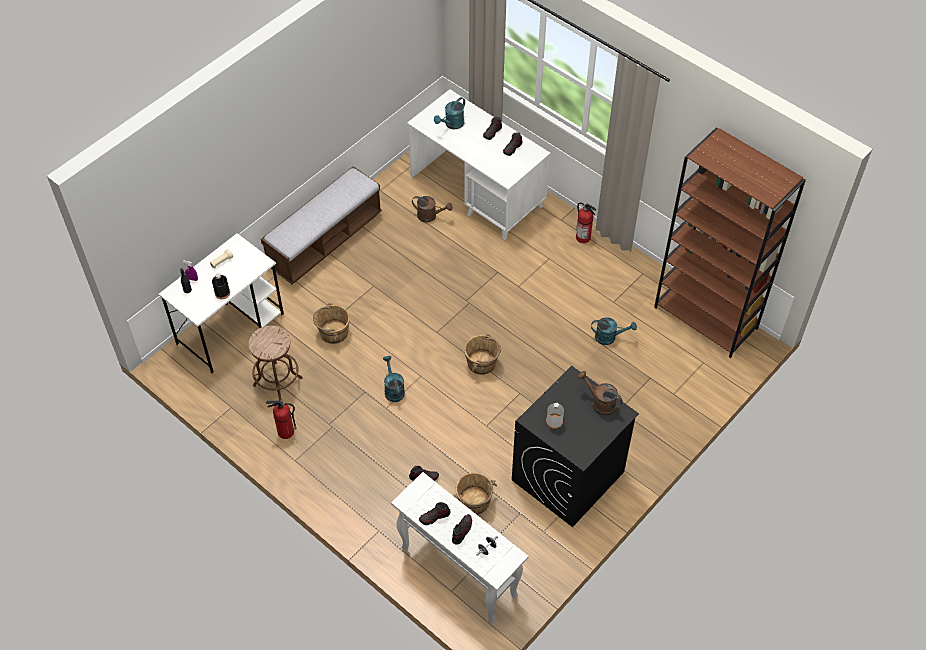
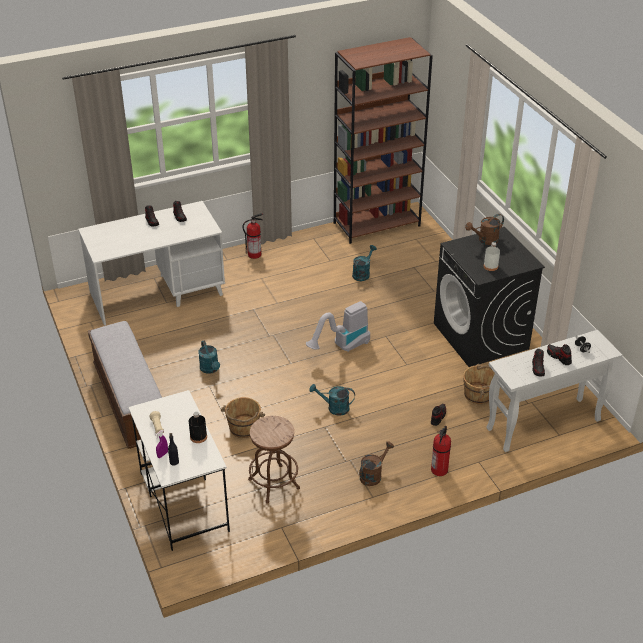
camera: 65 degrees left, 15 degrees down
fire extinguisher [266,400,296,439] -> fire extinguisher moved to [431,426,451,476]
brown watering can [412,196,452,222] -> brown watering can moved to [359,441,394,486]
turquoise watering can [434,97,465,129] -> turquoise watering can moved to [198,341,220,374]
brown bucket [464,334,501,375] -> vacuum cleaner [306,301,370,352]

